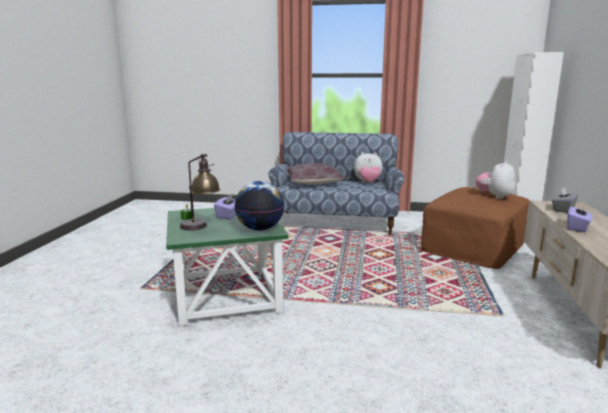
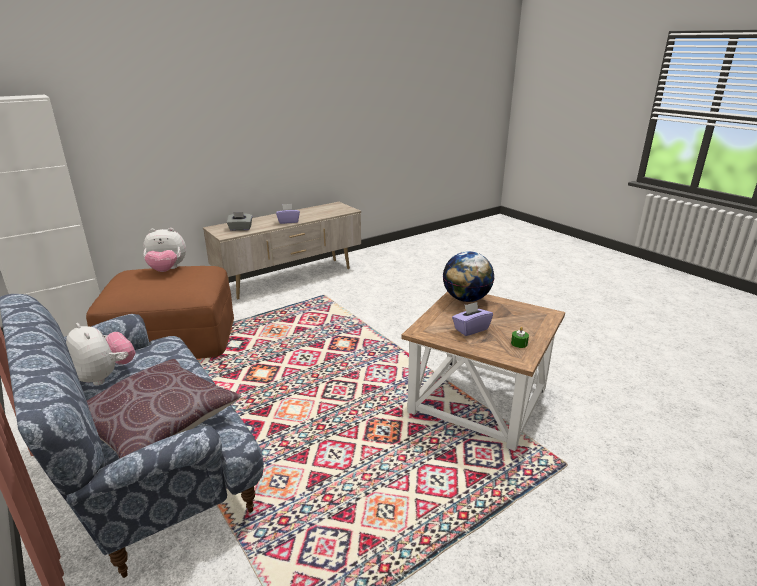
camera: 135 degrees left, 10 degrees up
green side table [166,208,288,326] -> brown side table [401,291,565,451]
table lamp [180,154,220,231] -> none

